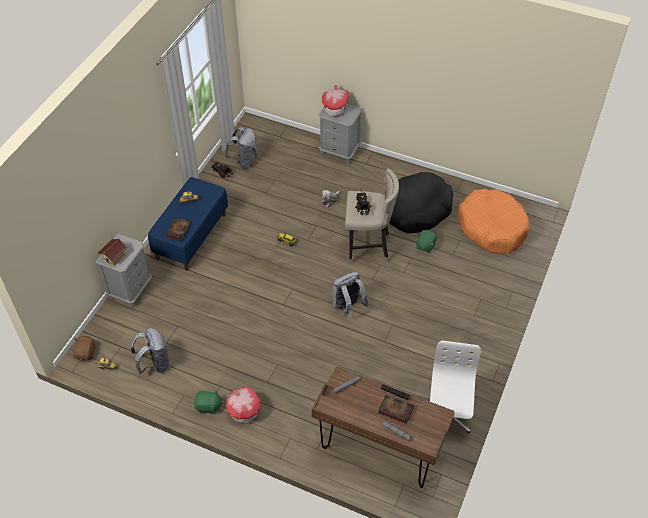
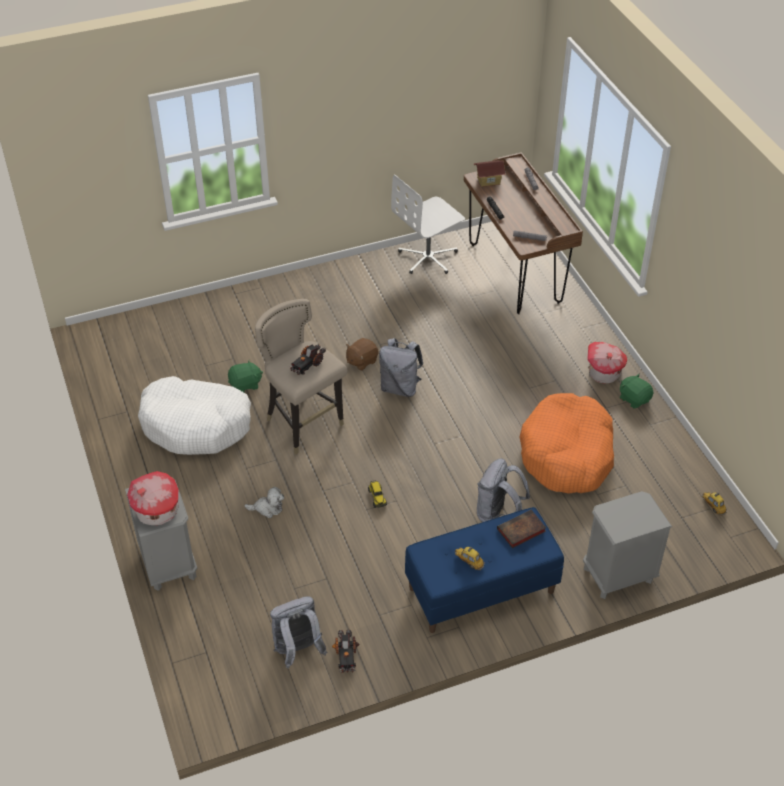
camera: 135 degrees left, 5 degrees down
brown plush toy [73,336,96,360] -> brown plush toy moved to [346,338,379,371]
toy house [97,238,128,266] -> toy house moved to [473,160,506,187]
grey backpack [131,328,169,374] -> grey backpack moved to [477,458,530,522]
book [378,395,414,424] -> none
black dog bed [385,172,453,233] -> white dog bed [138,376,251,455]
orange dog bed [458,189,530,254] -> orange dog bed moved to [519,393,614,494]

